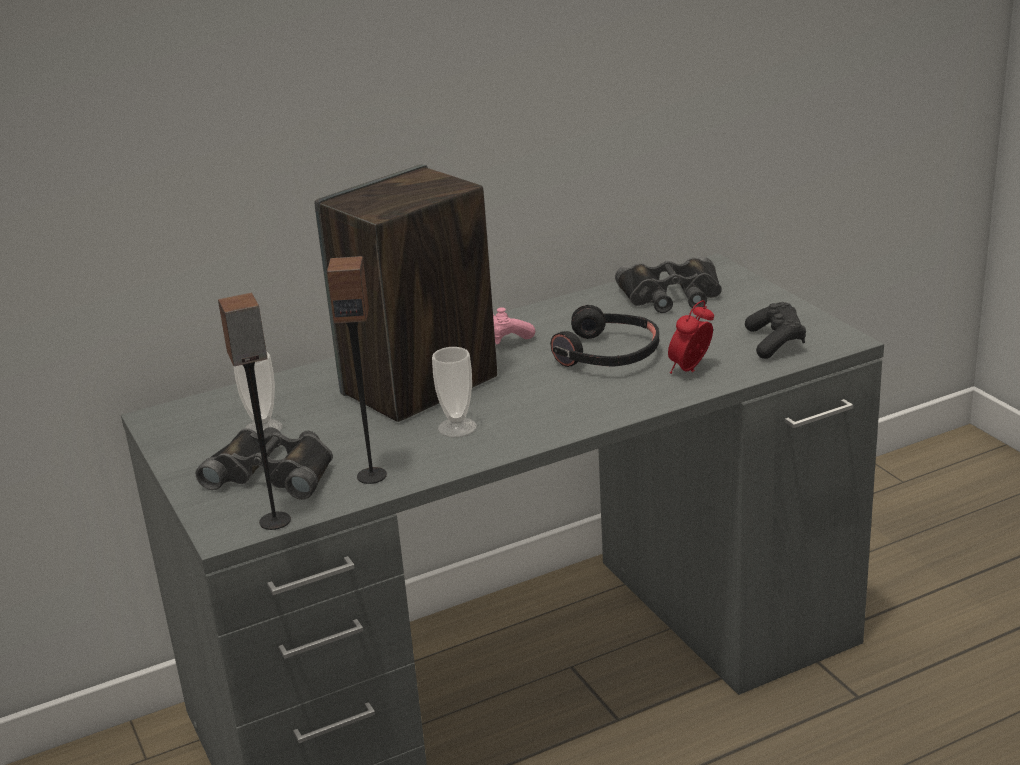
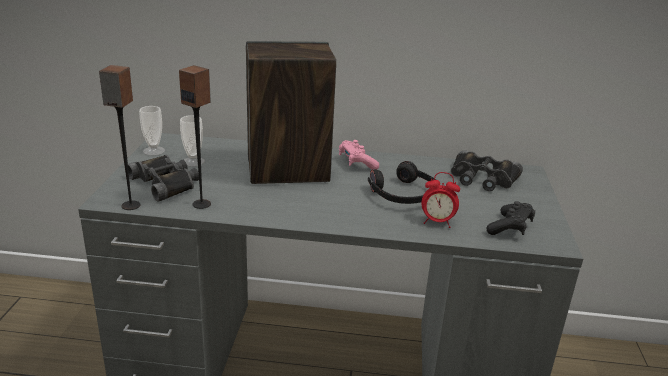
camera: 30 degrees right, 0 degrees up
cup [432,347,477,437] -> cup moved to [139,106,165,156]
alarm clock [668,300,714,374] -> alarm clock turned 150 degrees counterclockwise [422,172,460,228]

